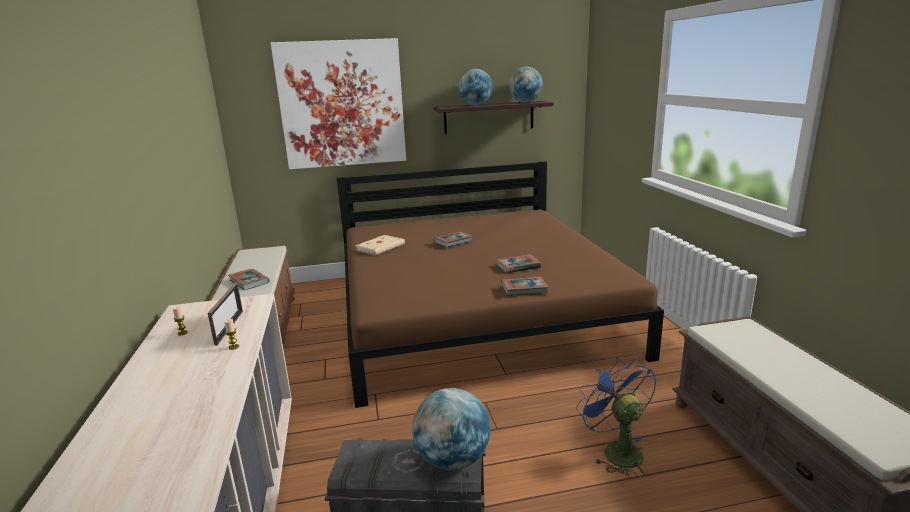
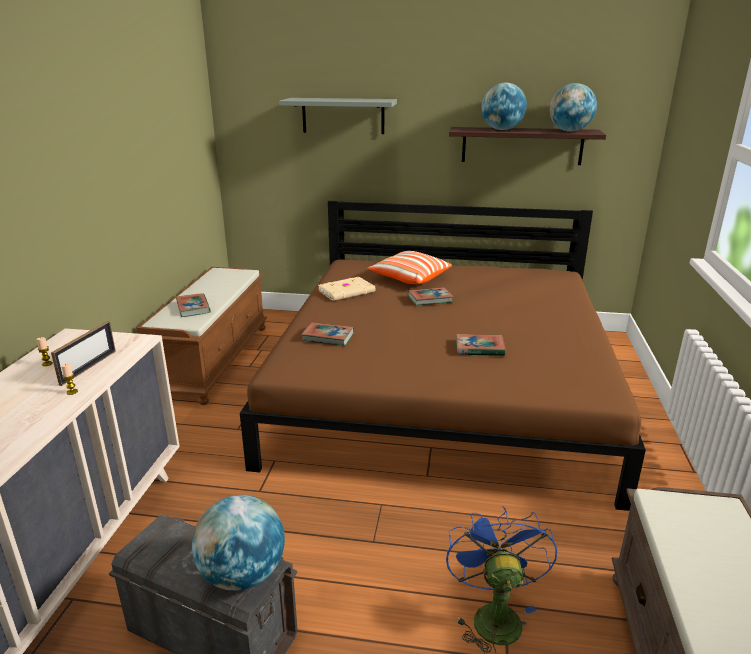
camera: 20 degrees right, 5 degrees up
picture [271,38,406,169] -> grey shelf [279,98,397,134]
book [501,276,549,296] -> book moved to [302,322,354,346]
none -> pillow [367,251,452,284]

